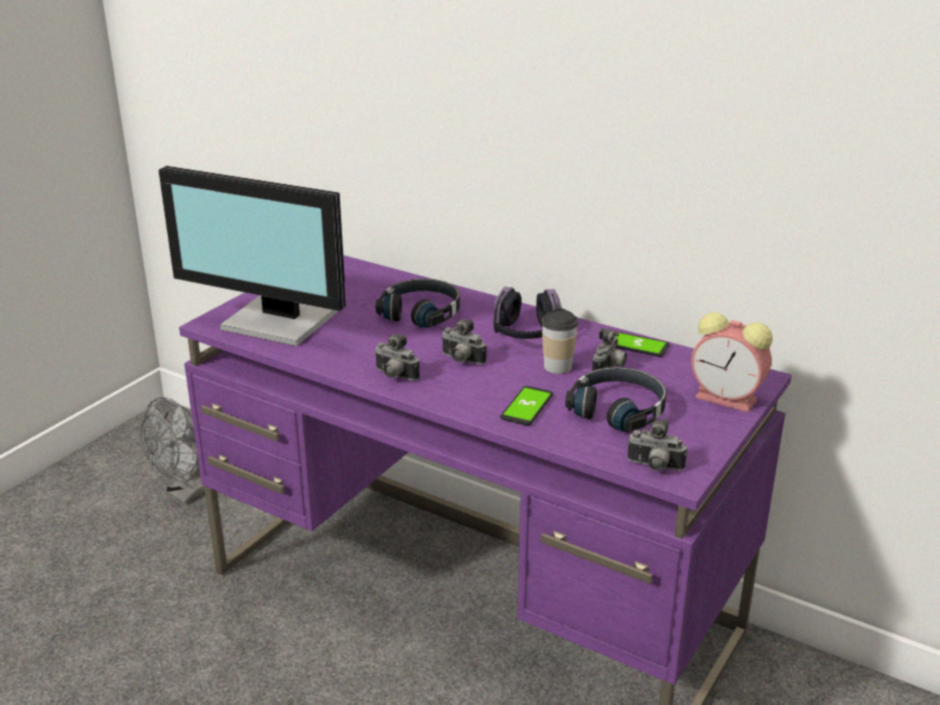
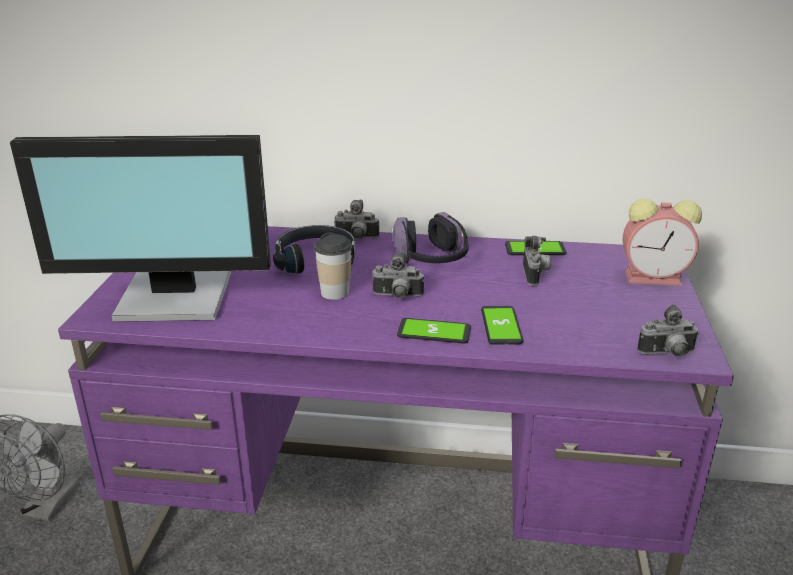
camera: 25 degrees left, 0 degrees up
camera [374,334,420,381] -> camera moved to [334,200,379,239]
cup [541,308,578,374] -> cup moved to [314,232,352,300]
black headphones [565,367,666,432] -> none
none -> phone [397,318,471,343]

